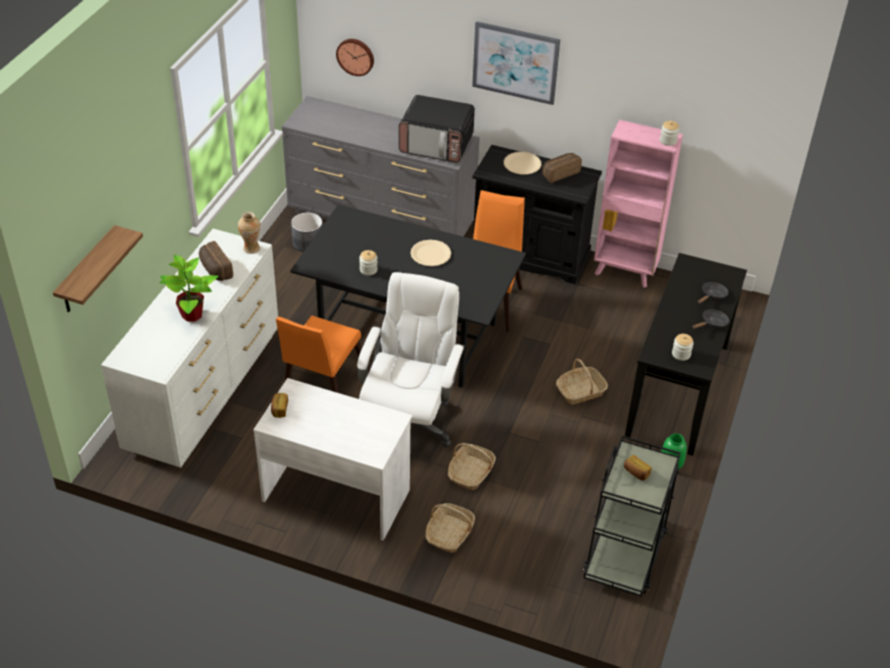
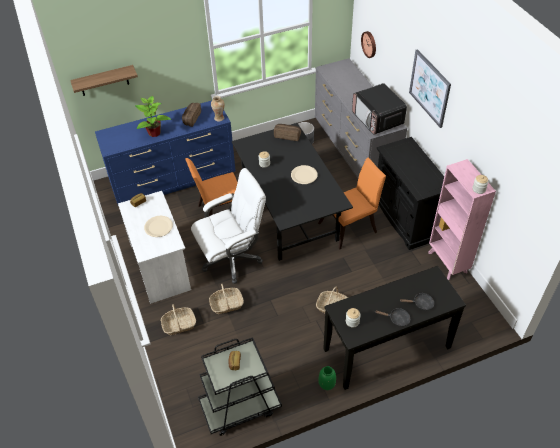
camera: 50 degrees right, 5 degrees up
white dresser [101,229,278,468] -> blue dresser [95,101,236,204]
beige plate [504,152,541,175] -> beige plate moved to [144,216,173,237]
bread [542,153,582,183] -> bread moved to [274,124,301,141]

